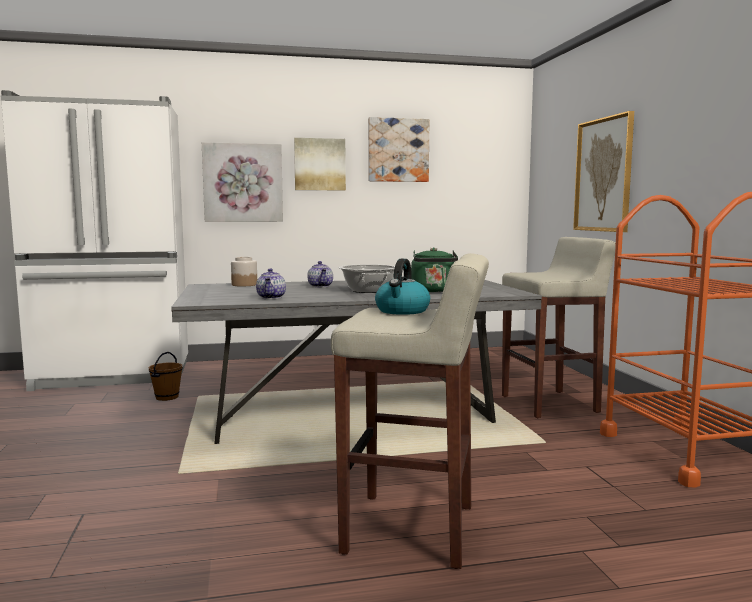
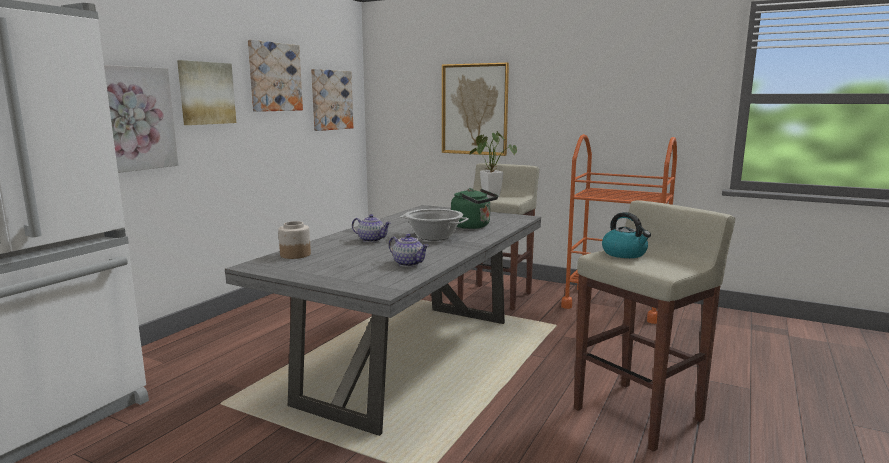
camera: 50 degrees left, 5 degrees up
brown bucket [149,352,183,401] -> none
none -> picture [311,69,353,131]
none -> potted plant [470,131,517,198]

